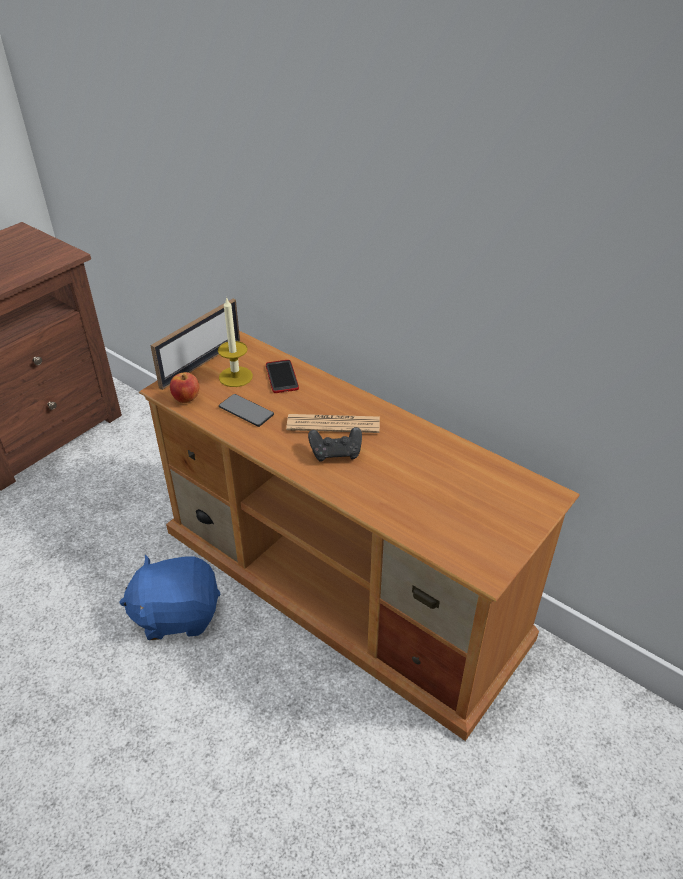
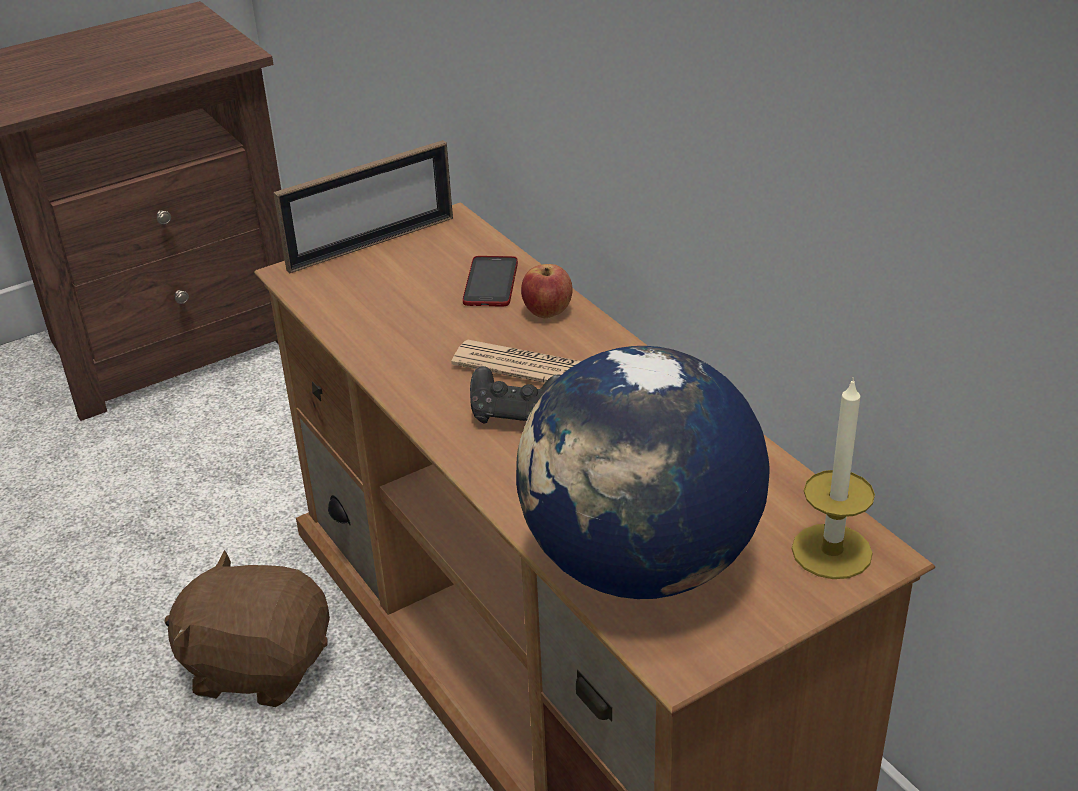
camera: 20 degrees right, 5 degrees down
blue plush toy [119,555,220,640] -> brown plush toy [164,550,330,707]
apple [170,372,199,403] -> apple moved to [521,264,573,318]
candle [218,297,253,387] -> candle moved to [792,377,875,579]
phone [219,394,274,427] -> none
none -> globe [516,346,770,599]

